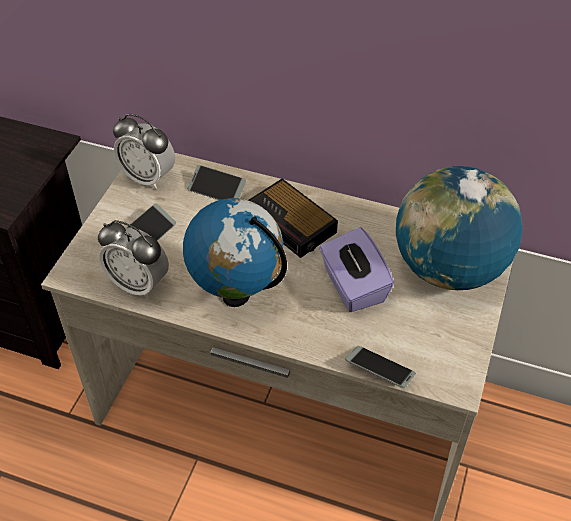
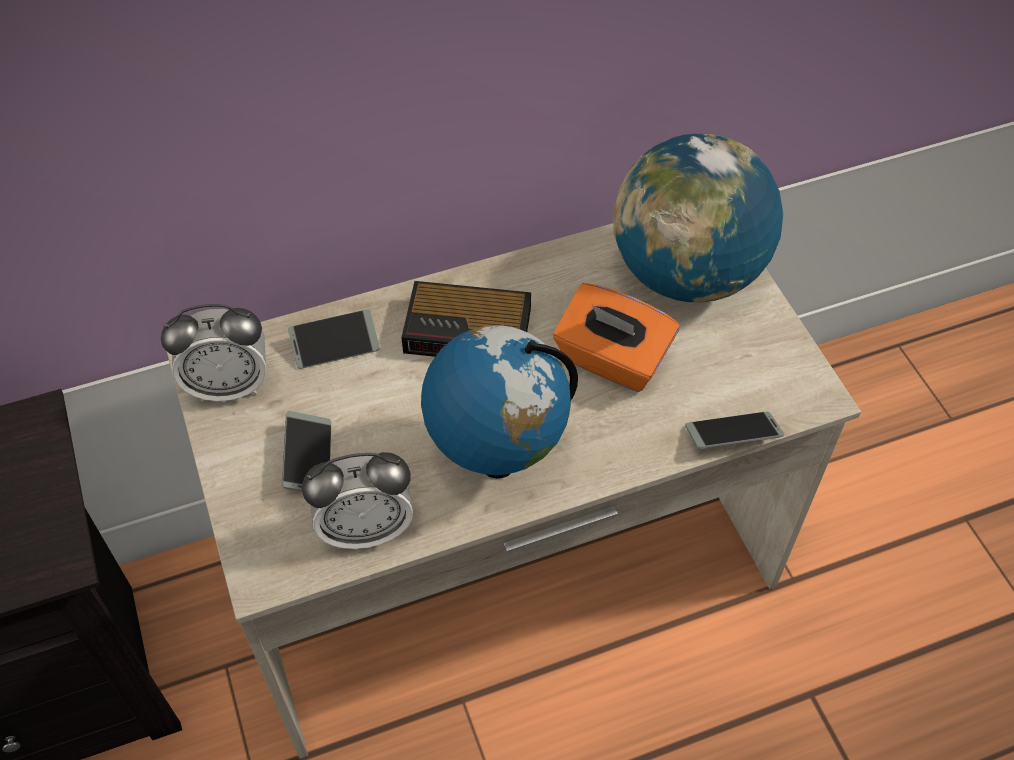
camera: 40 degrees left, 5 degrees up
purple tissue box [319,227,394,312] -> orange tissue box [553,283,679,392]

